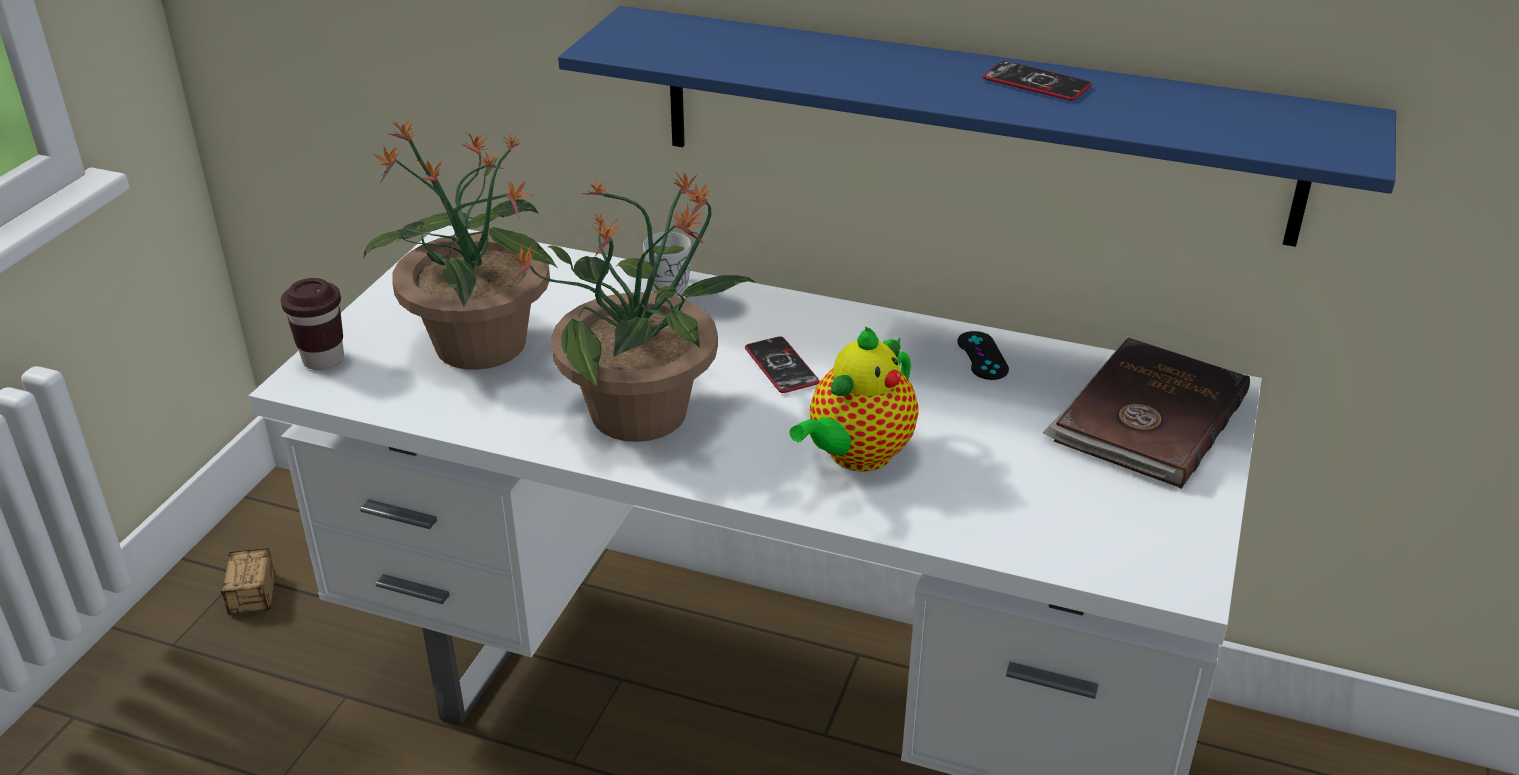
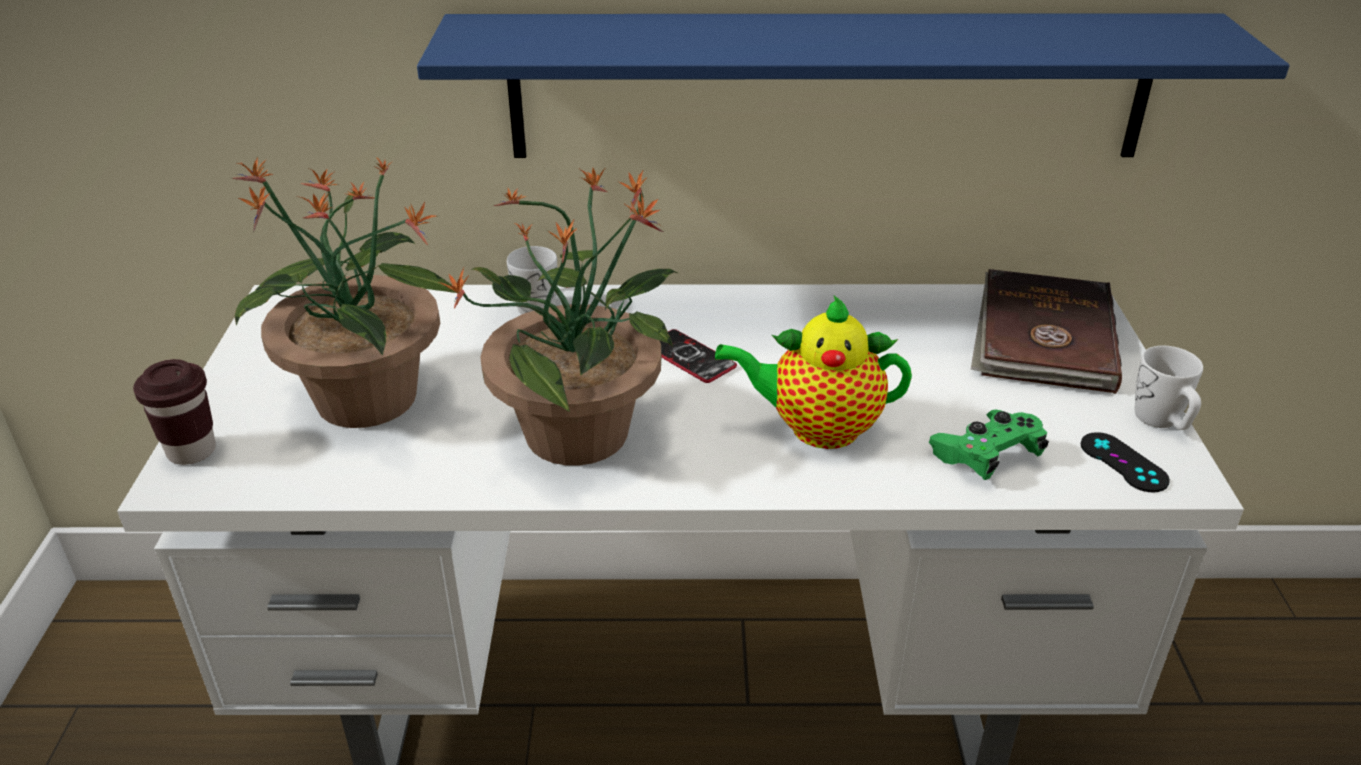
camera: 20 degrees left, 0 degrees up
storage box [221,548,276,615] -> none
teapot [790,327,918,472] -> teapot turned 75 degrees clockwise [715,296,912,449]
black game controller [957,331,1009,380] -> black game controller moved to [1081,432,1170,493]
phone [983,61,1092,101] -> none
none -> green game controller [929,409,1049,480]
none -> white mug [1135,346,1203,430]

